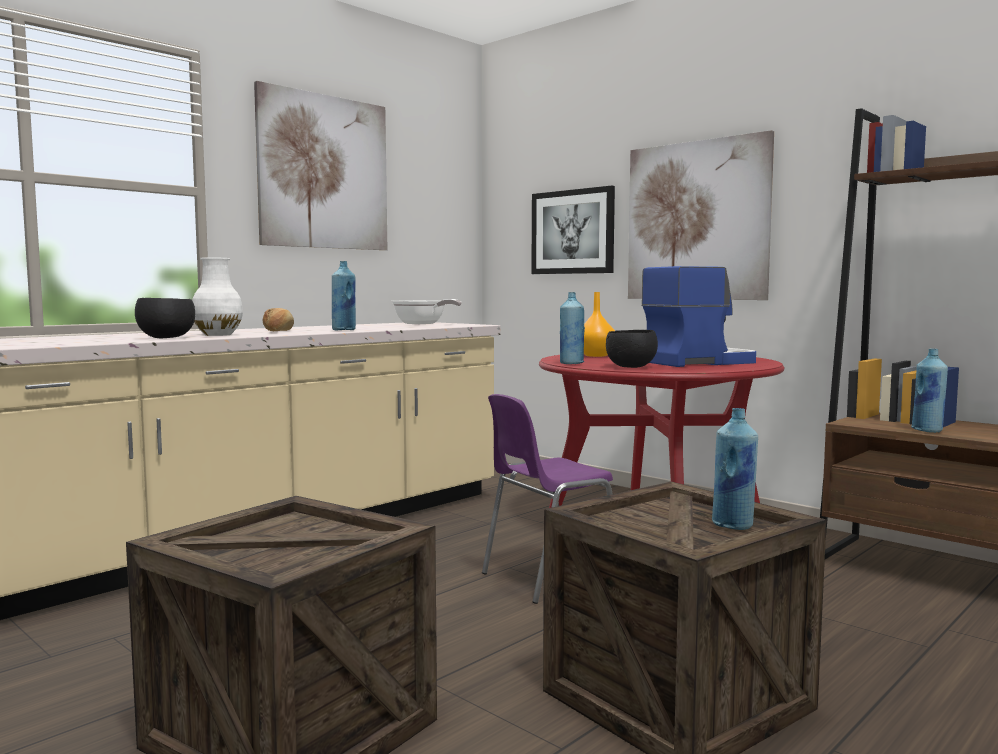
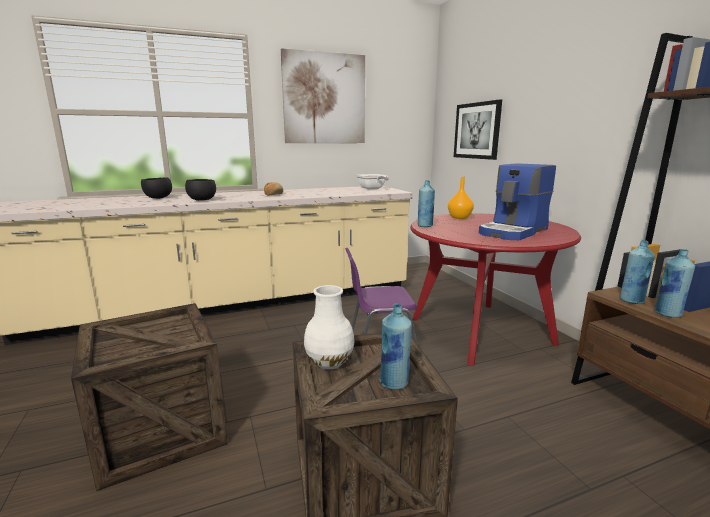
camera: 25 degrees right, 10 degrees up
white vase [192,257,243,336] -> white vase moved to [304,285,354,369]
blue bottle [332,261,356,330] -> blue bottle moved to [620,240,655,304]
black bowl [606,330,658,368] -> black bowl moved to [141,178,172,199]
picture [628,130,774,300] -> none
coffee machine [641,266,756,367] -> coffee machine turned 135 degrees clockwise [479,163,556,240]

